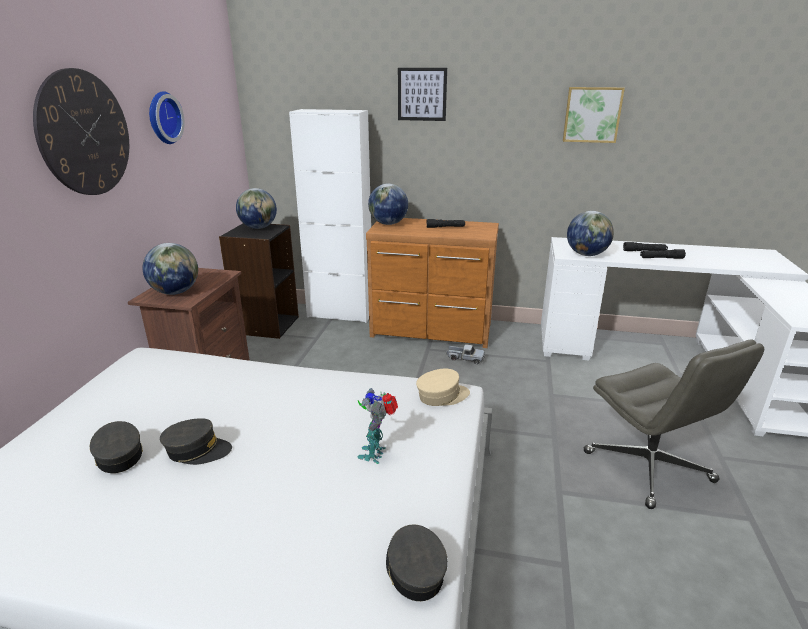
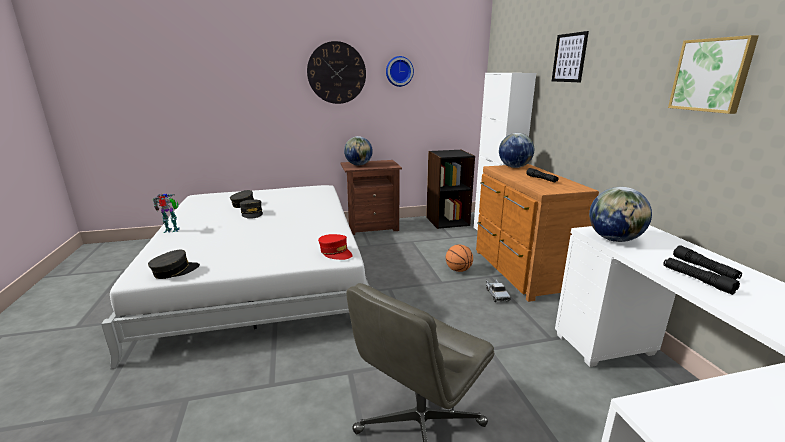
camera: 65 degrees right, 5 degrees down
globe [236,188,277,229] -> none
toy robot [357,388,398,464] -> toy robot moved to [152,194,180,233]
beige cap [416,369,470,406] -> red cap [318,234,353,260]
none -> basketball [446,244,473,272]

